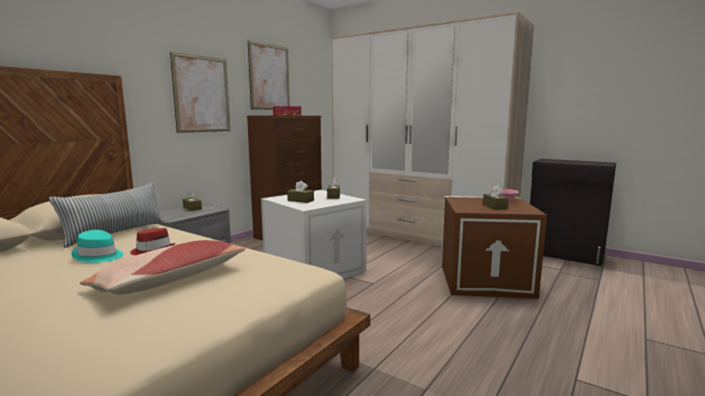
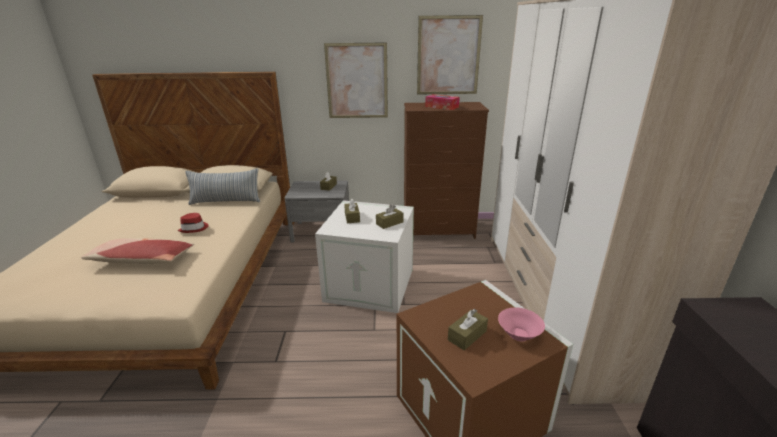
camera: 55 degrees right, 15 degrees up
turquoise hat [71,230,123,263] -> none

